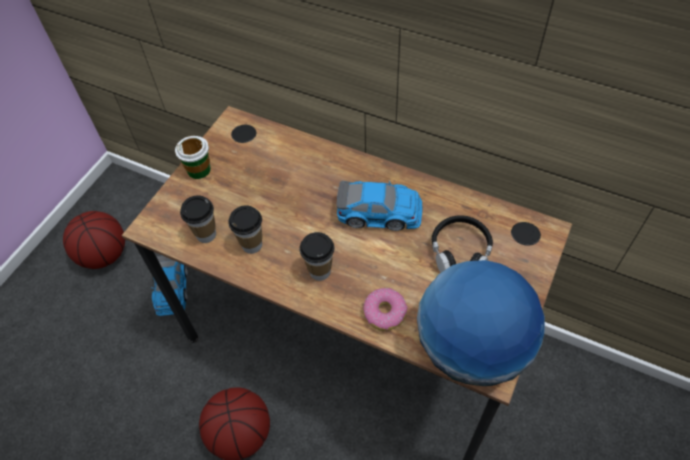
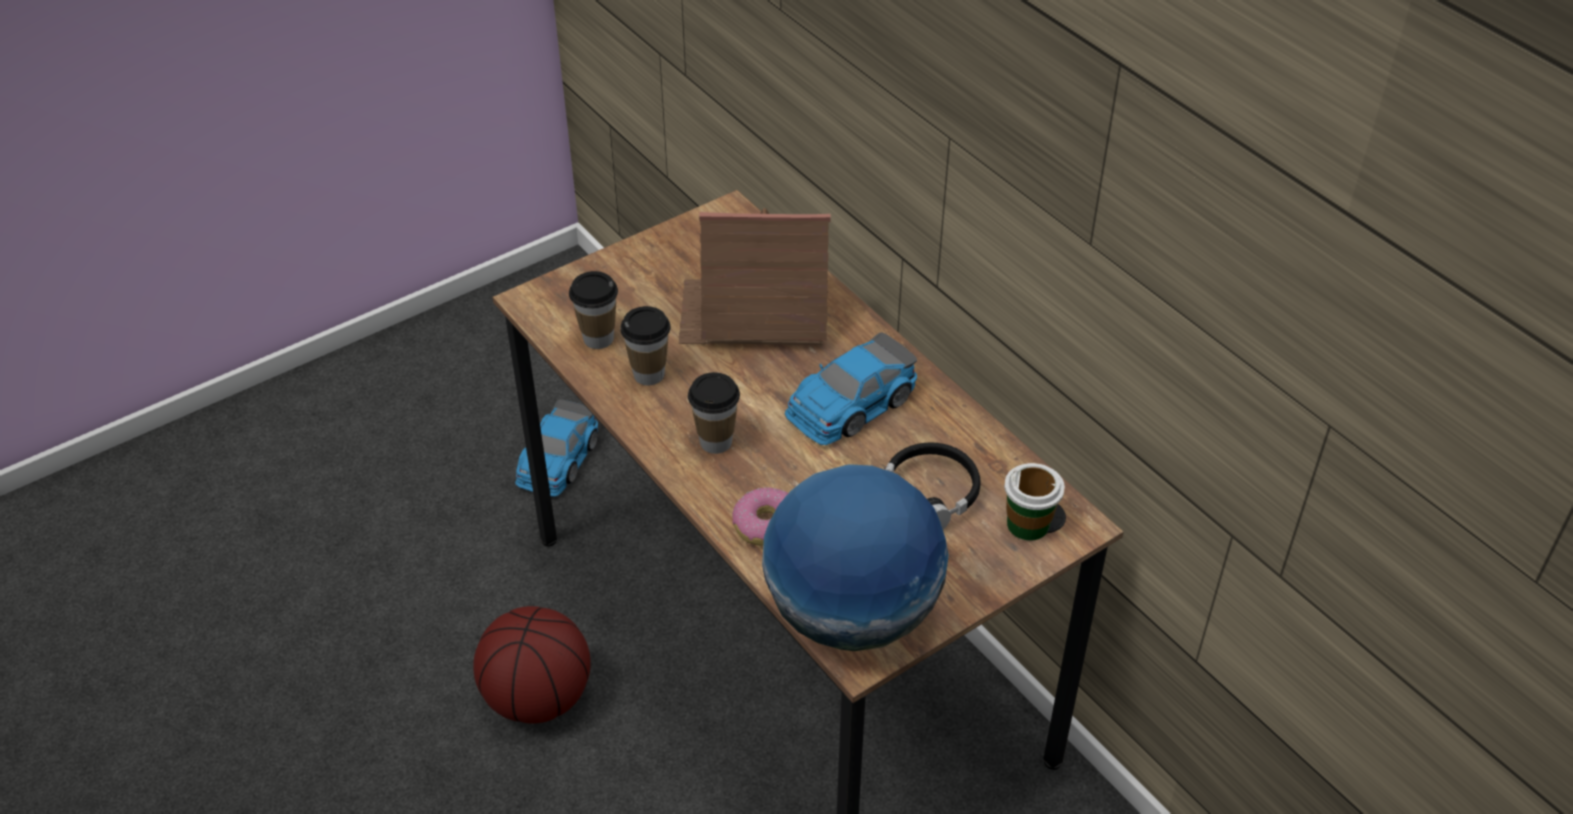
camera: 25 degrees right, 10 degrees down
basketball [63,211,125,269] -> none
cup [175,136,211,179] -> cup moved to [1004,463,1065,541]
toy car [336,181,423,231] -> toy car turned 105 degrees clockwise [785,333,917,445]
none -> toy house [679,208,831,346]

